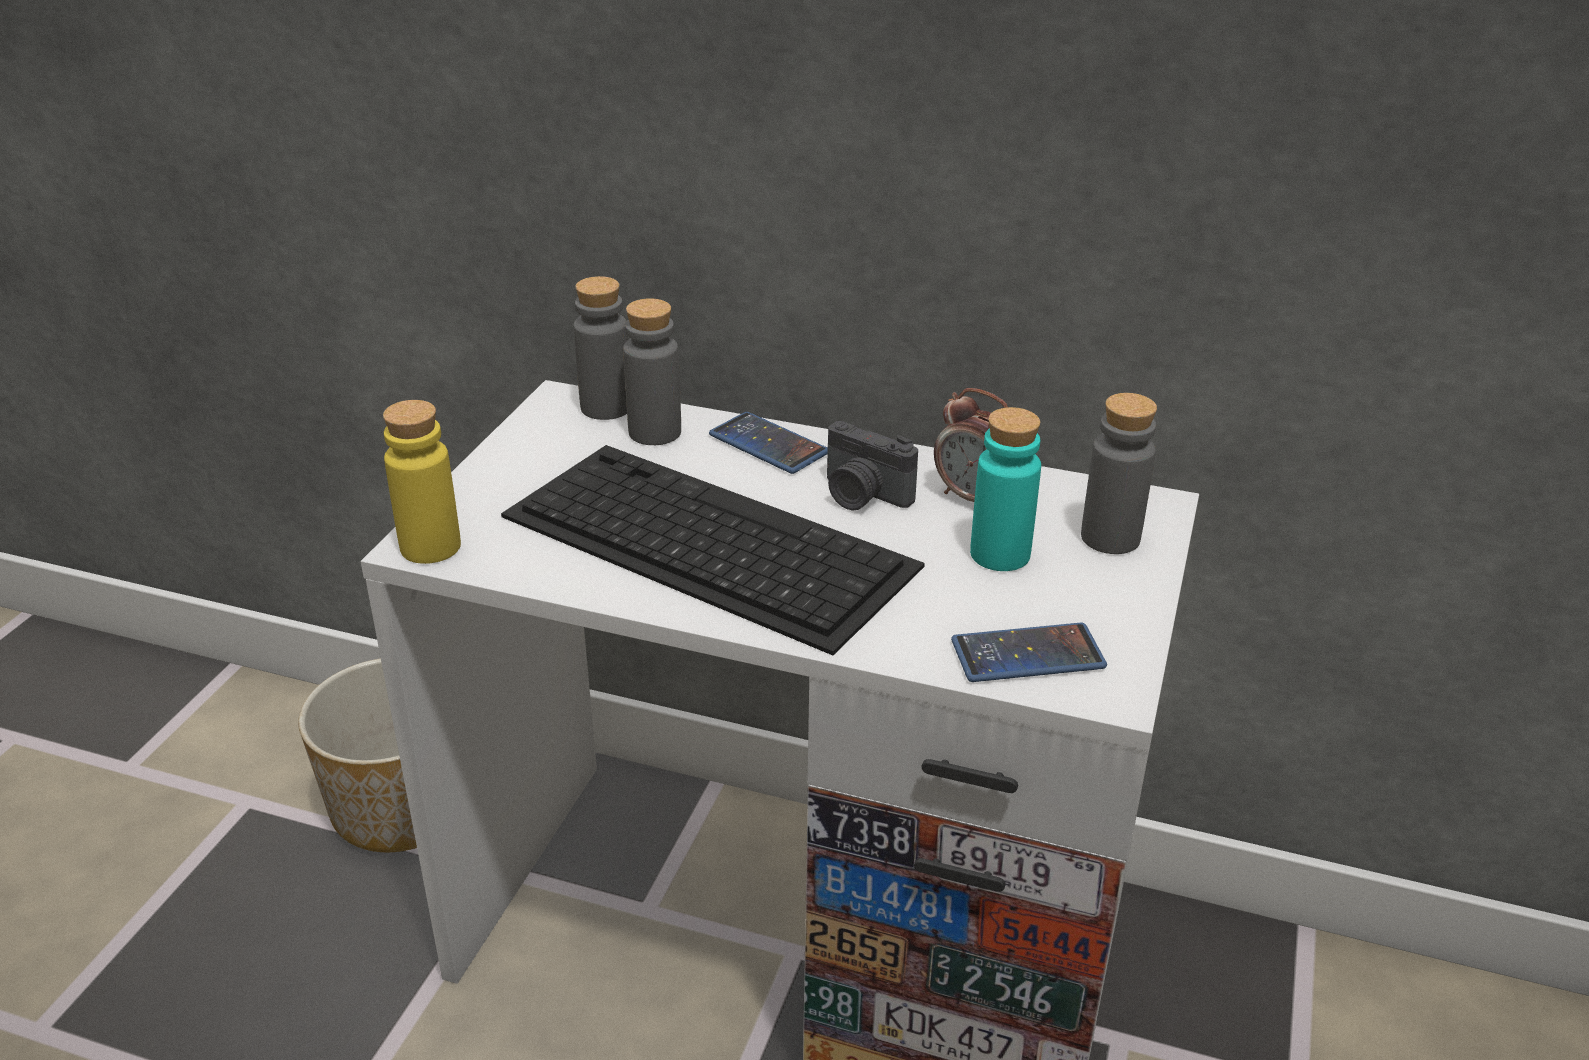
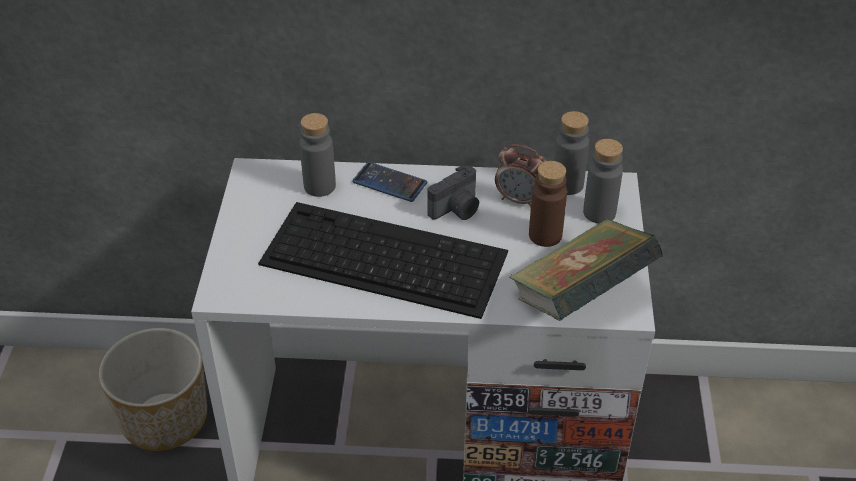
camera: 15 degrees left, 10 degrees up
yellow bottle [383,400,461,564] -> none
grey bottle [574,276,628,420] -> grey bottle moved to [554,111,589,195]
camera [827,421,918,511] -> camera turned 60 degrees counterclockwise [427,165,479,220]
phone [951,623,1107,682] -> book [509,219,663,321]
turquoise bottle [970,407,1041,571] -> brown bottle [529,161,567,247]

